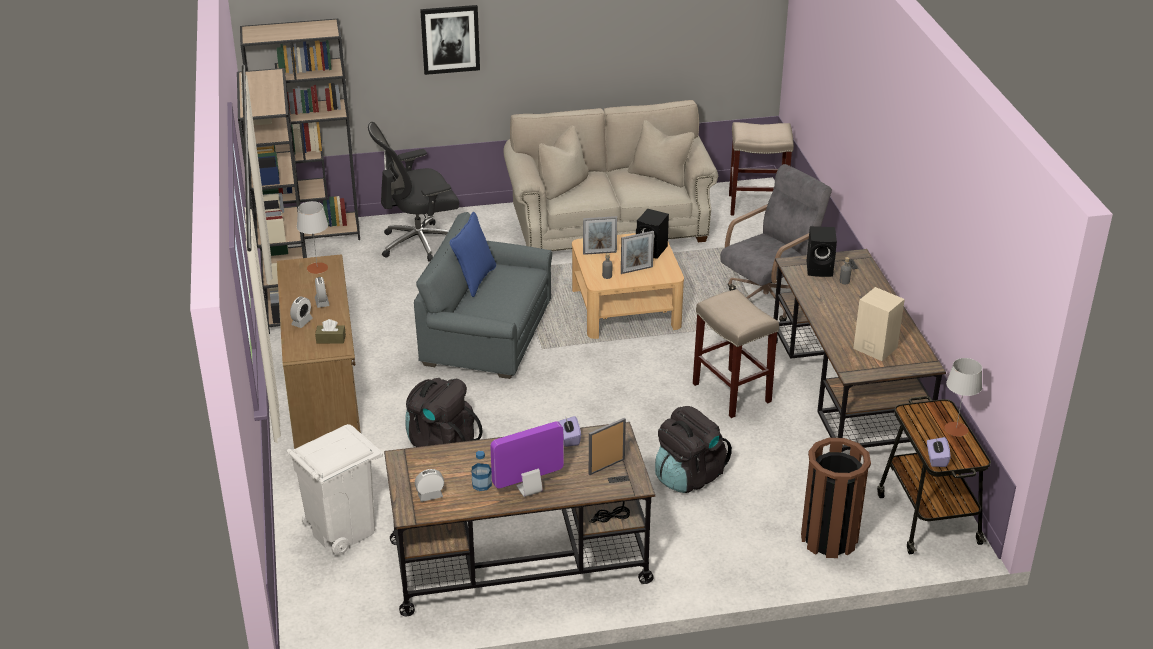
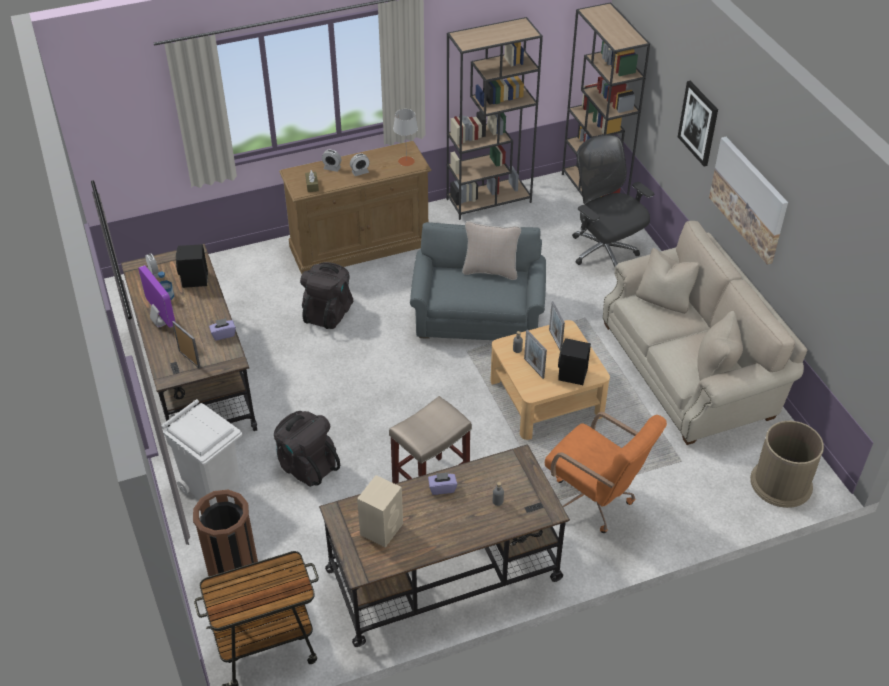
camera: 80 degrees right, 10 degrees up
white trash can [287,424,383,555] -> white trash can moved to [161,399,242,506]
blue pillow [450,212,496,297] -> beige pillow [462,221,521,280]
grey office chair [721,164,832,322] -> orange office chair [545,412,667,533]
beige stool [729,122,794,215] -> brown trash can [750,421,824,508]
black speaker [807,226,837,277] -> black speaker moved to [176,244,208,288]
purple tissue box [927,437,951,467] -> purple tissue box moved to [428,473,457,495]
grey table lamp [945,358,982,437] -> none
none -> picture [709,137,788,265]

